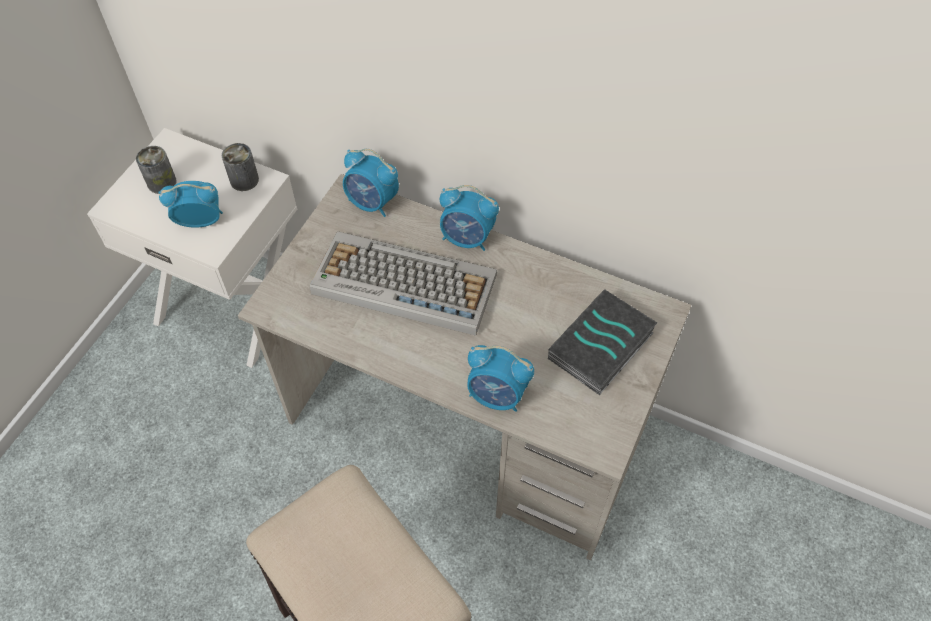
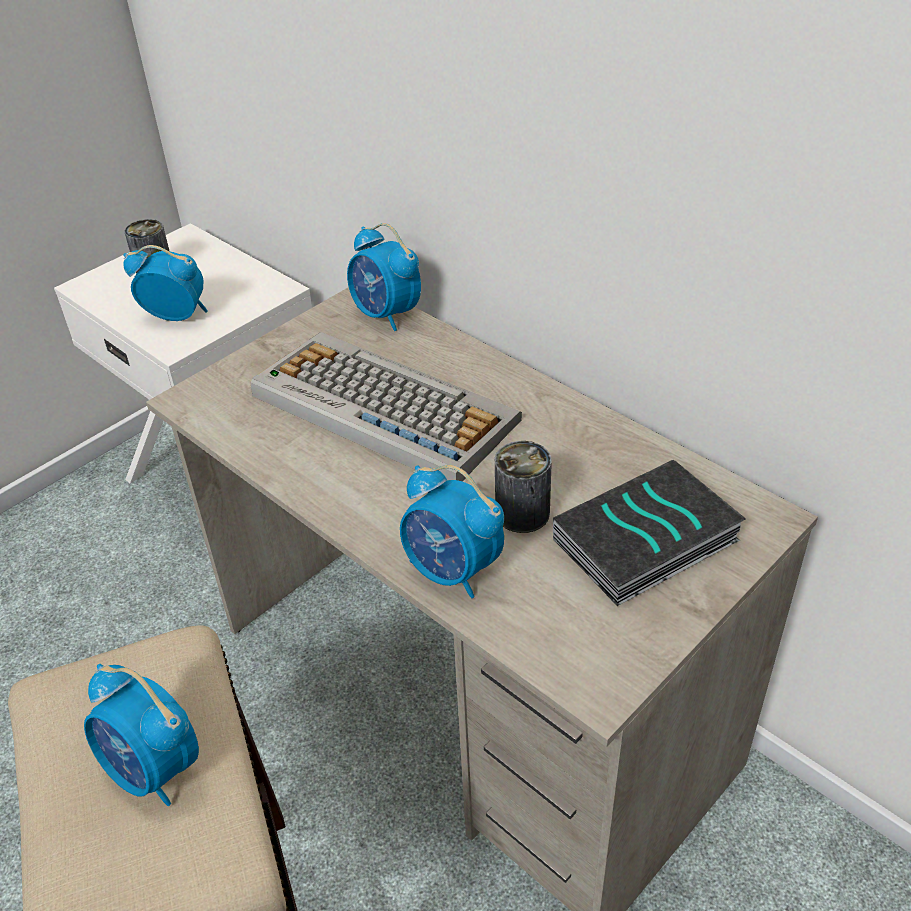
camera: 20 degrees right, 15 degrees down
can [222,143,259,191] -> can moved to [495,441,552,533]
alarm clock [440,185,499,251] -> alarm clock moved to [84,664,199,806]

